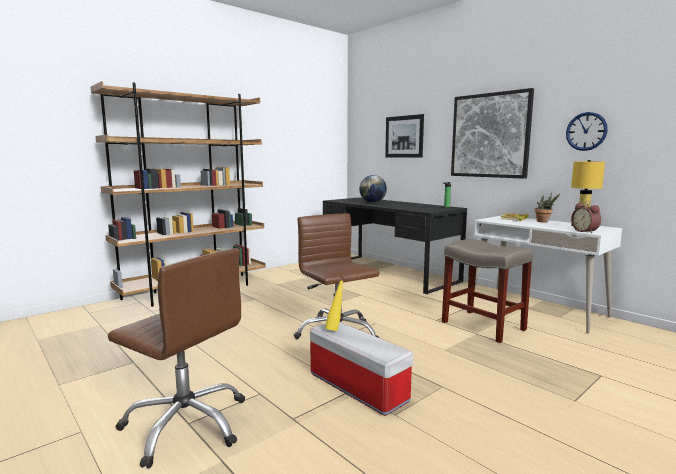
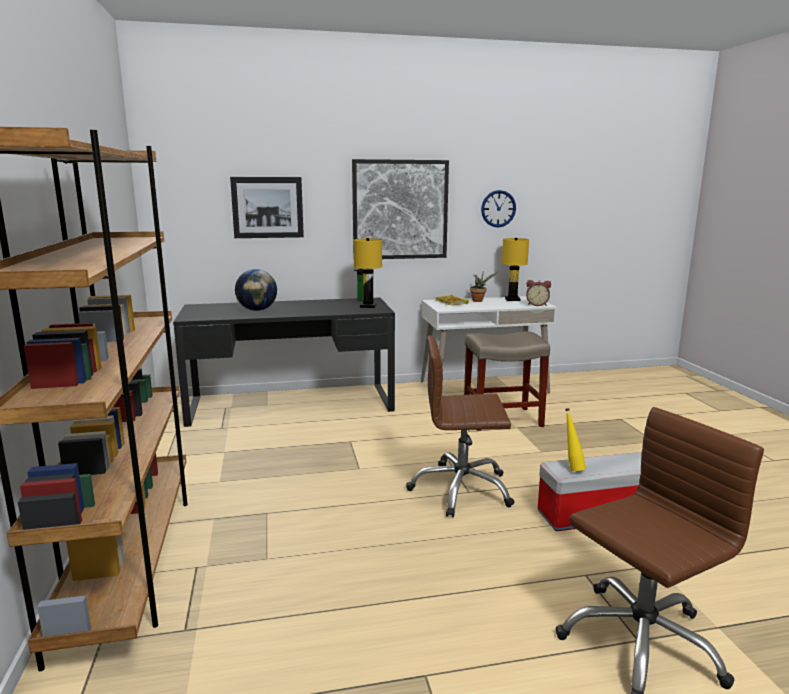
camera: 60 degrees left, 5 degrees up
none -> yellow table lamp [353,238,382,308]

